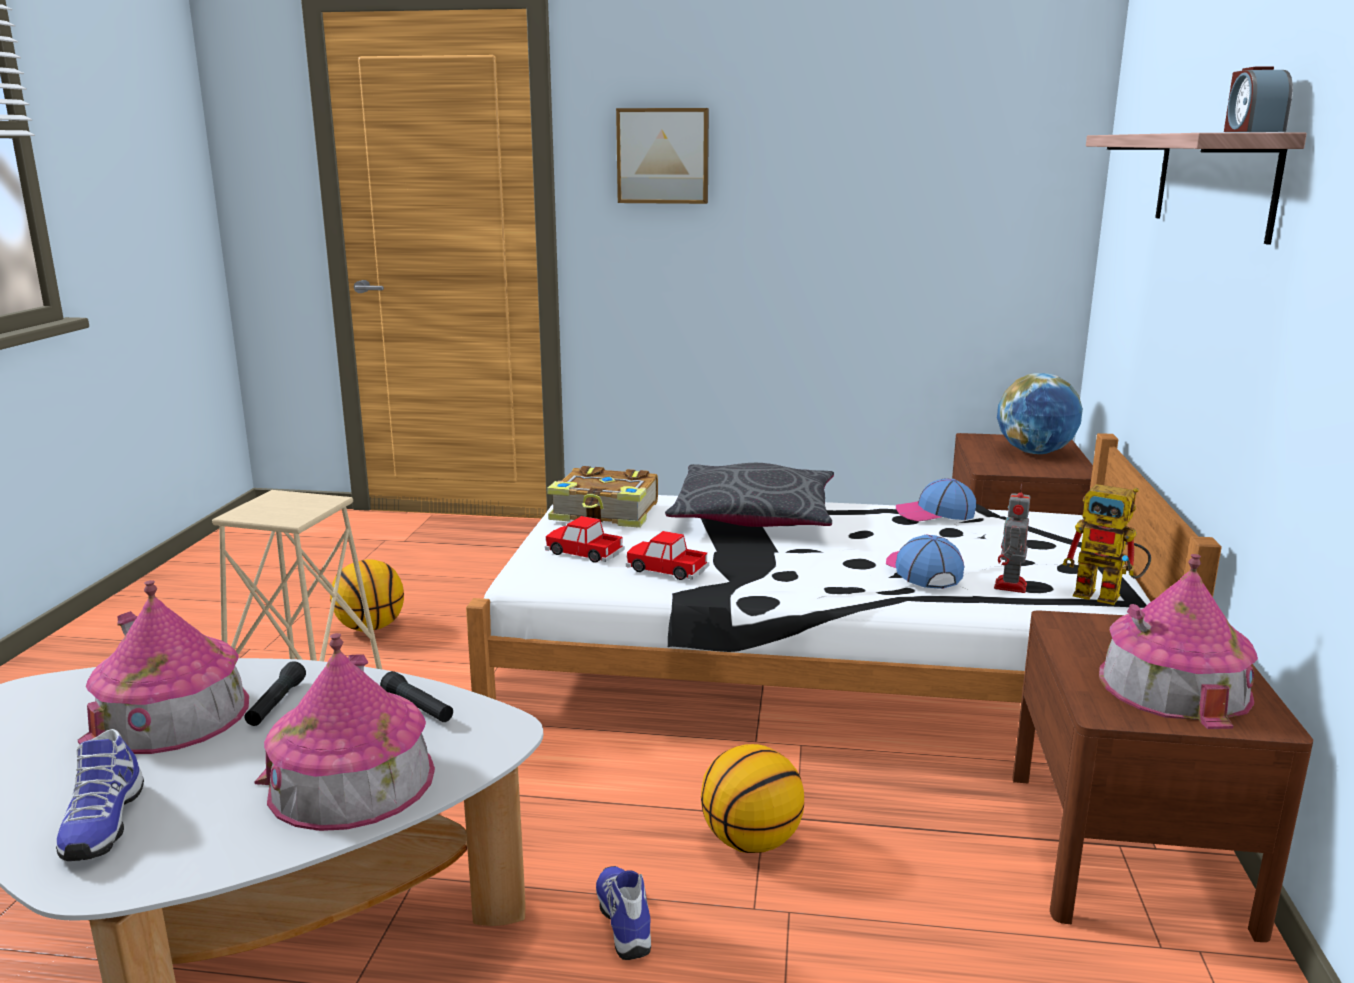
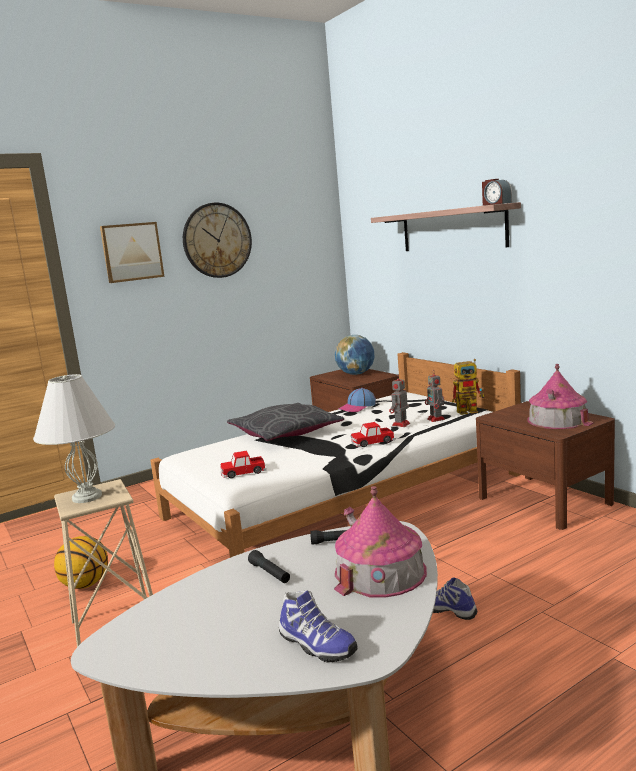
camera: 40 degrees left, 5 degrees down
toy house [78,580,249,754] -> none
book [547,466,658,528] -> none
toy car [626,531,709,580] -> toy car moved to [351,422,395,447]
basketball [701,744,804,853] -> none
cap [886,535,965,589] -> toy robot [389,374,410,427]
none -> white table lamp [33,374,115,503]
none -> wall clock [183,203,252,278]

